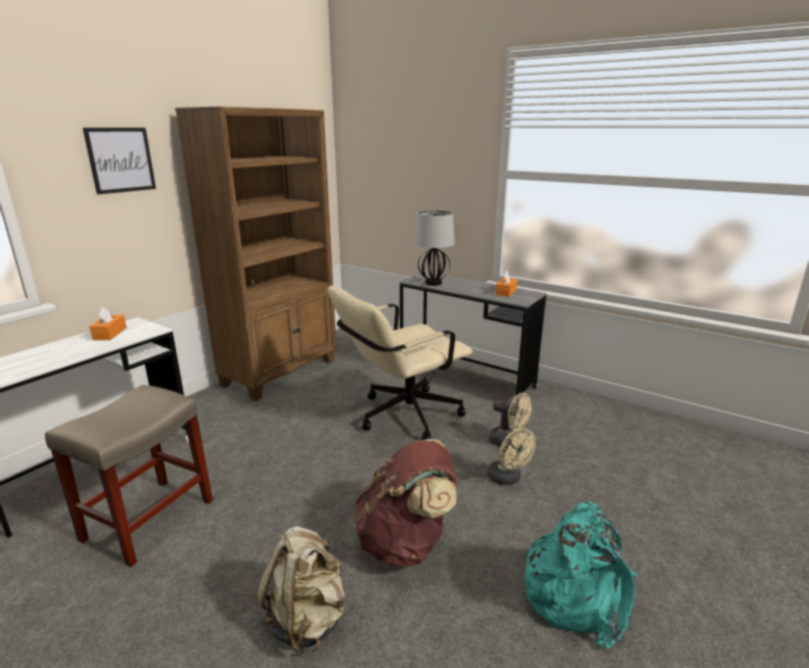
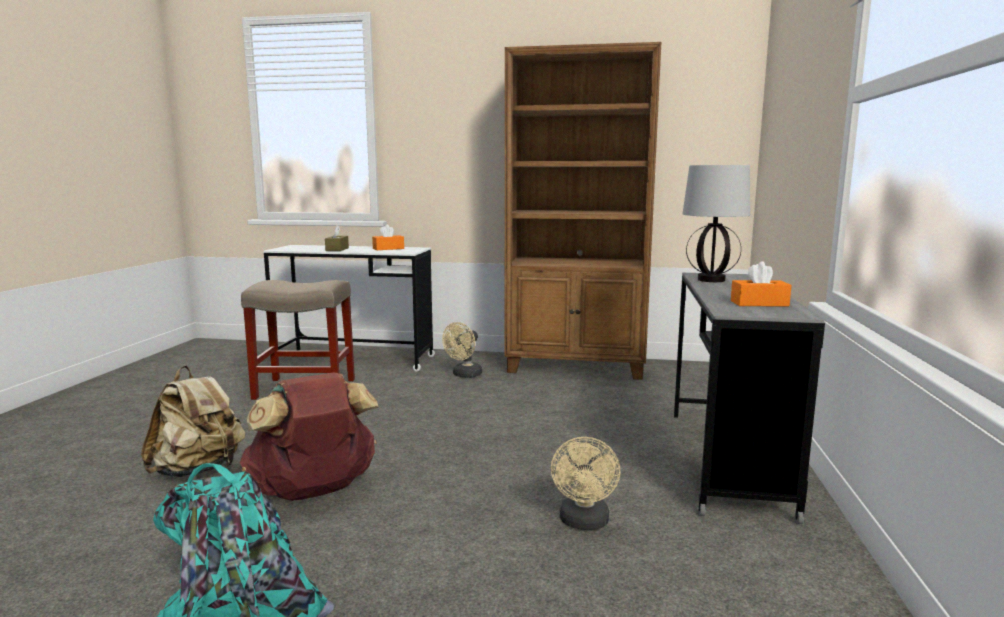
camera: 65 degrees right, 10 degrees down
picture [83,128,156,194] -> none
beige office chair [328,286,472,440] -> none
beige fan [487,428,536,485] -> beige fan moved to [442,322,482,378]
none -> brown tissue box [325,225,349,251]

